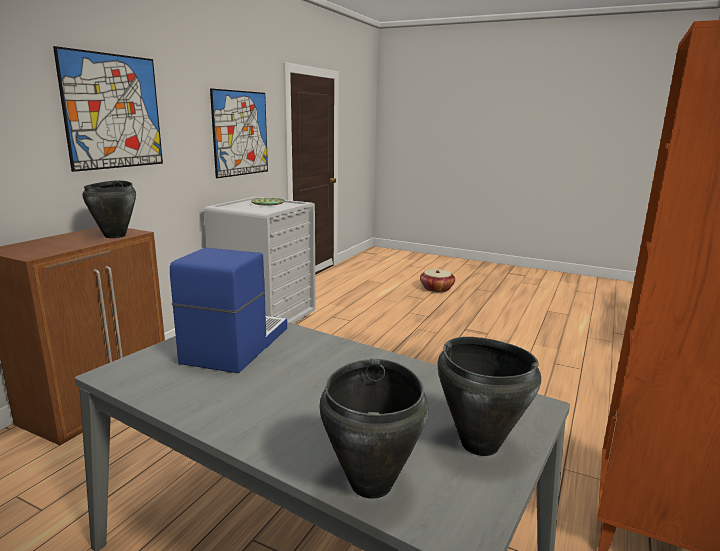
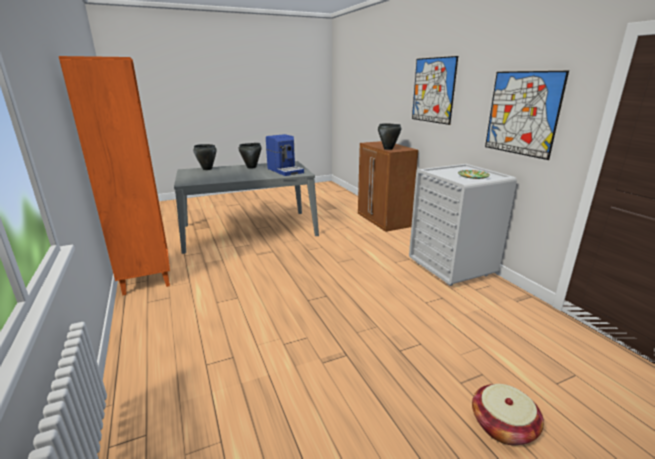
camera: 130 degrees right, 5 degrees up
black cooking pot [437,337,541,456] -> black cooking pot moved to [239,143,262,169]

